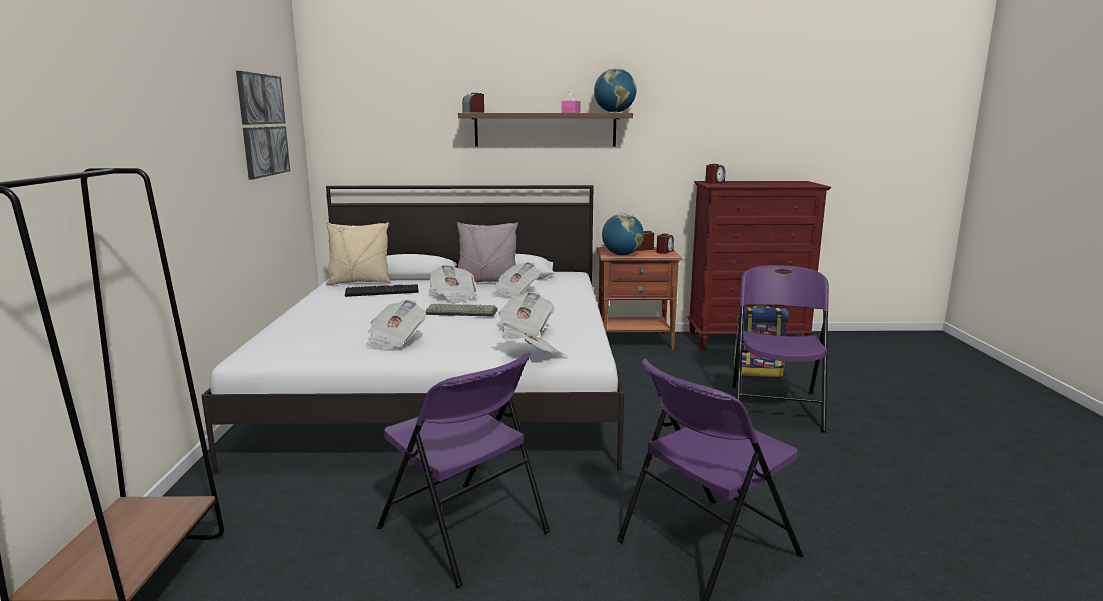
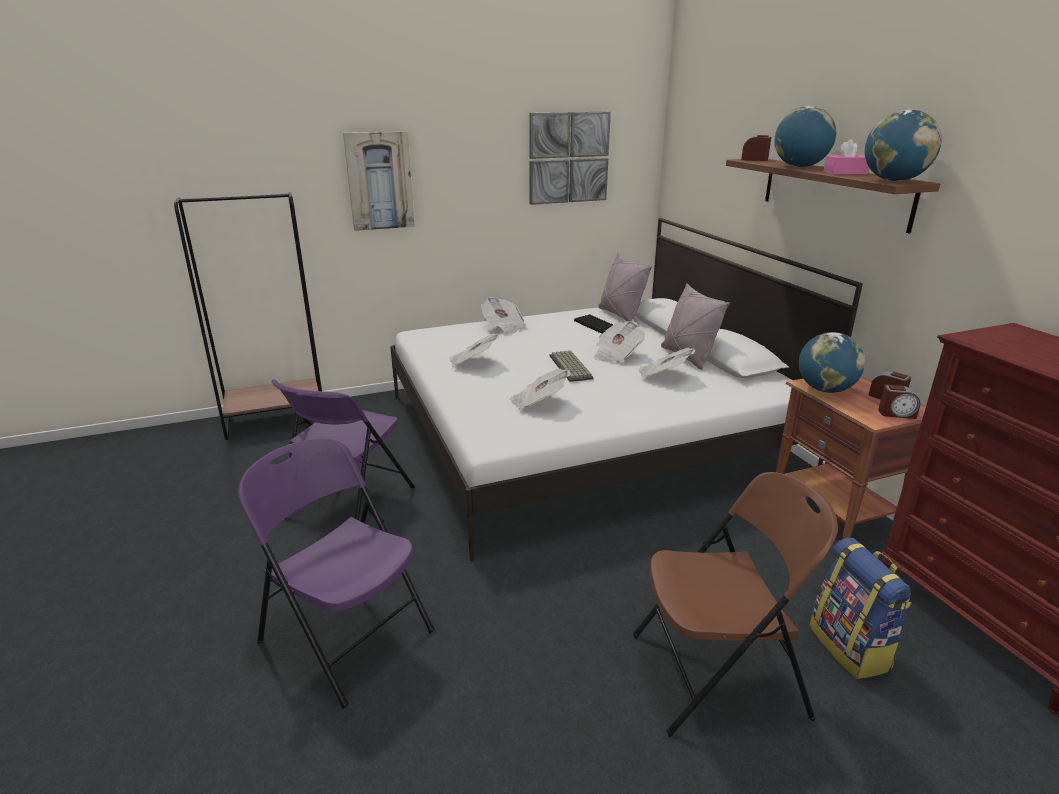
camera: 70 degrees right, 10 degrees up
beige pillow [326,222,391,286] -> purple pillow [598,253,652,322]
newspaper [501,323,566,355] -> newspaper moved to [481,297,526,334]
alarm clock [705,164,725,184] -> none
purple chair [732,265,829,433] -> brown chair [633,472,838,737]
none -> picture [343,131,415,231]
none -> globe [775,106,836,167]

